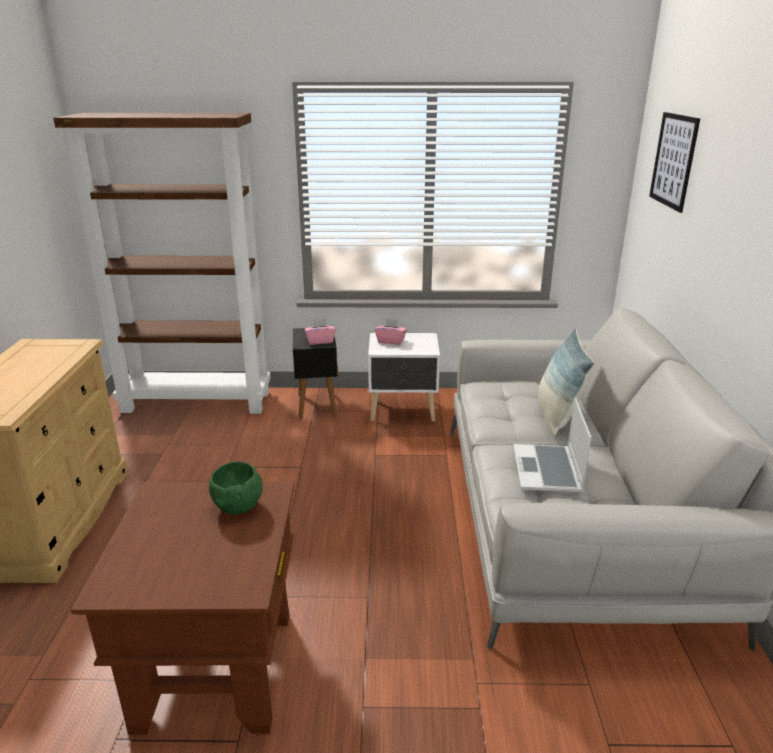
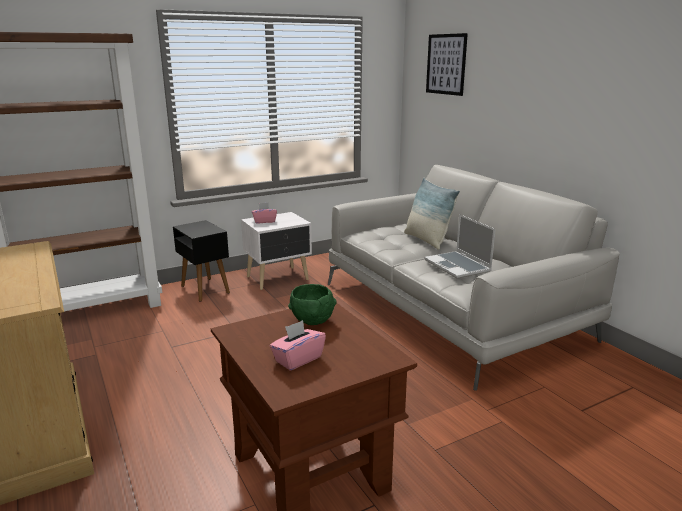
camera: 30 degrees left, 5 degrees down
pink tissue box [304,319,336,345] -> pink tissue box moved to [270,320,326,370]

